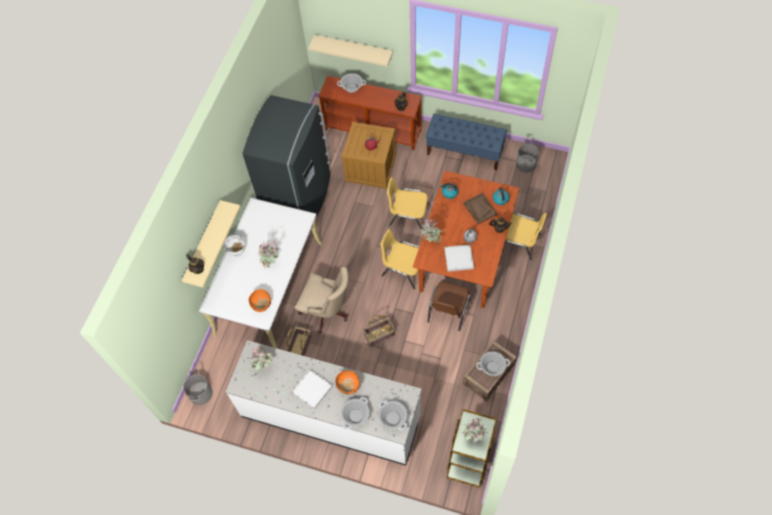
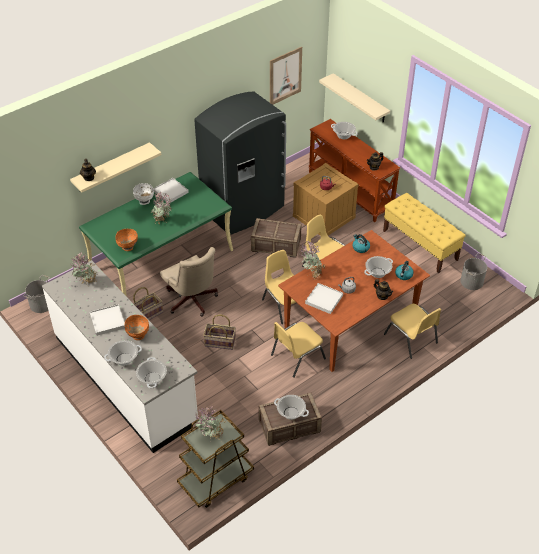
camera: 30 degrees right, 15 degrees down
white desk [199,198,322,349] -> green desk [79,172,233,297]
blue bench [426,114,507,171] -> yellow bench [383,193,466,273]
brown chair [428,282,471,331] -> yellow chair [271,322,326,378]
brown tray [463,193,497,224] -> cooking pot [364,256,393,278]
none -> white tray [153,178,189,203]
none -> crate [251,218,302,258]
none -> picture [270,47,302,105]

